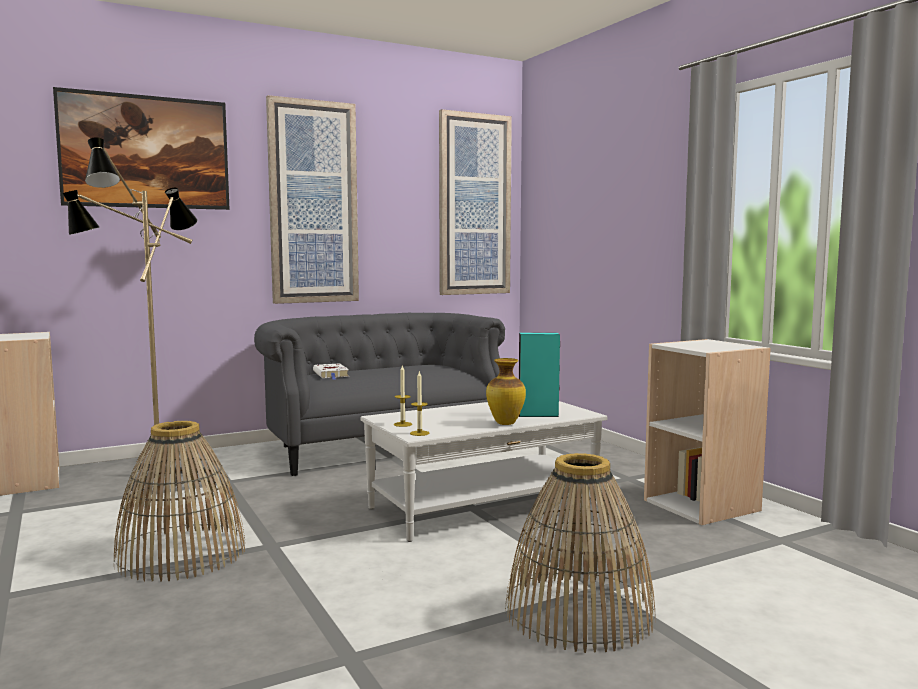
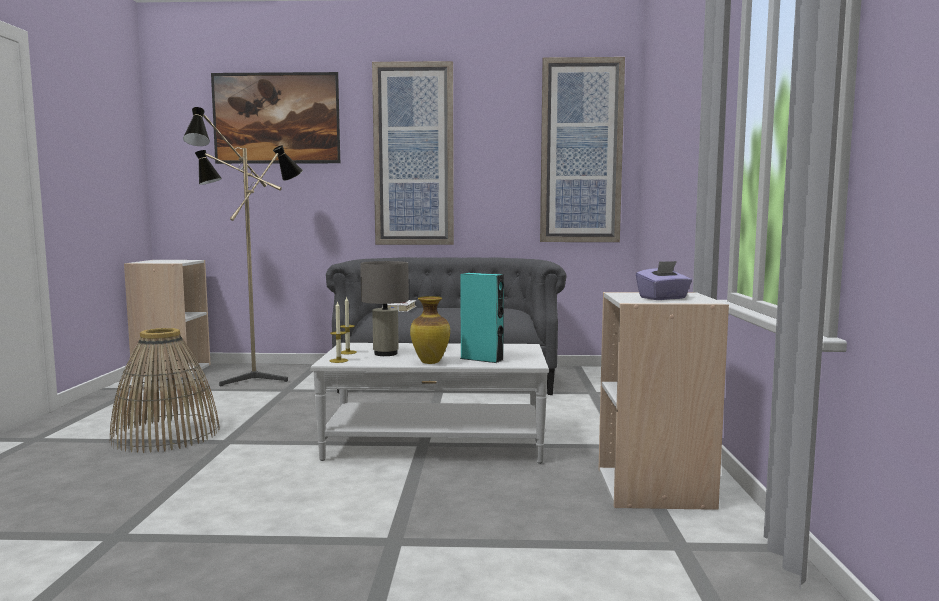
camera: 30 degrees right, 0 degrees up
basket [505,453,656,653] -> none
none -> grey table lamp [361,261,409,356]
none -> purple tissue box [636,261,692,300]

